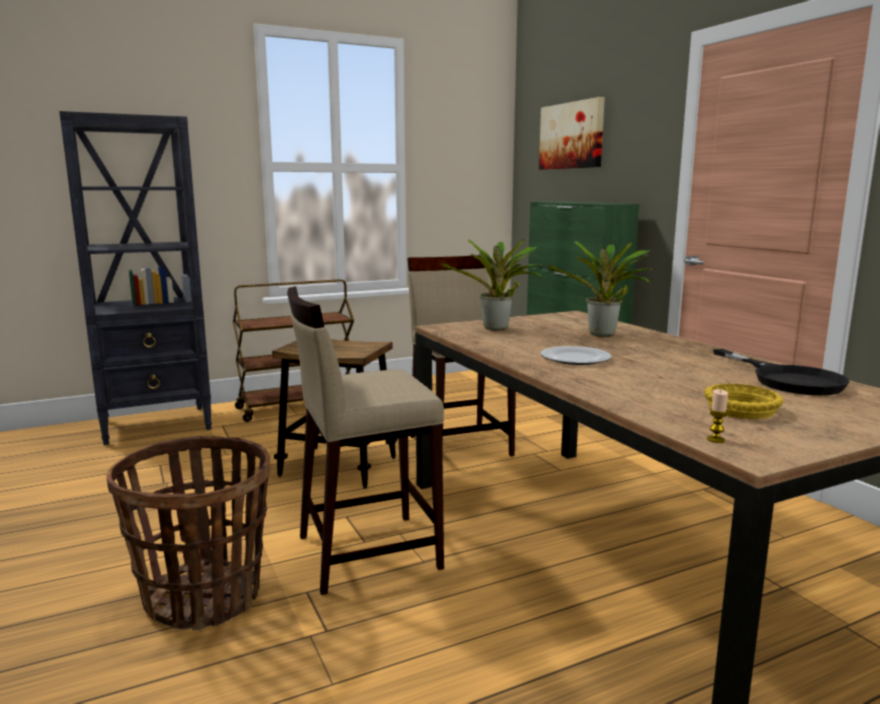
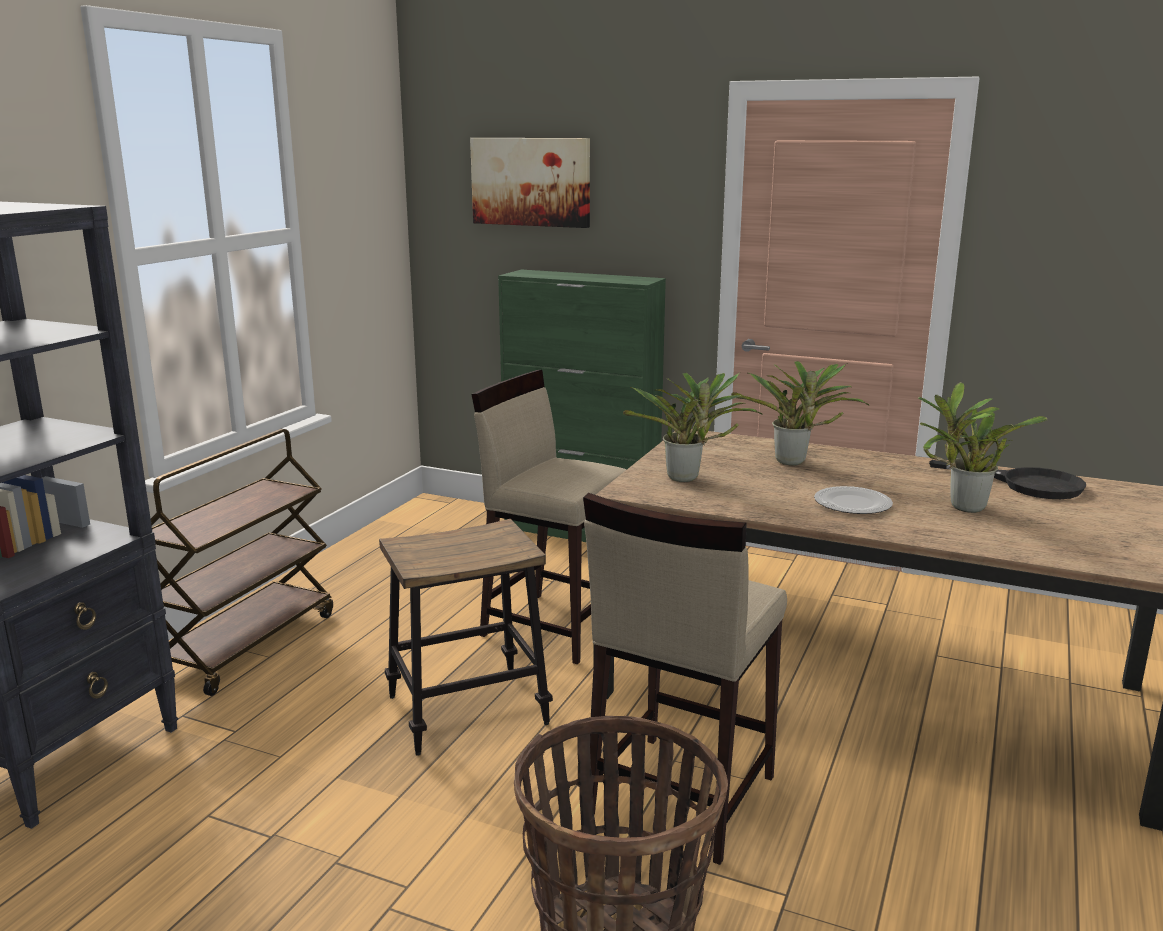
camera: 40 degrees left, 5 degrees up
yellow bowl [704,384,784,419] -> none
candle [707,389,728,443] -> none
none -> potted plant [918,382,1047,513]

